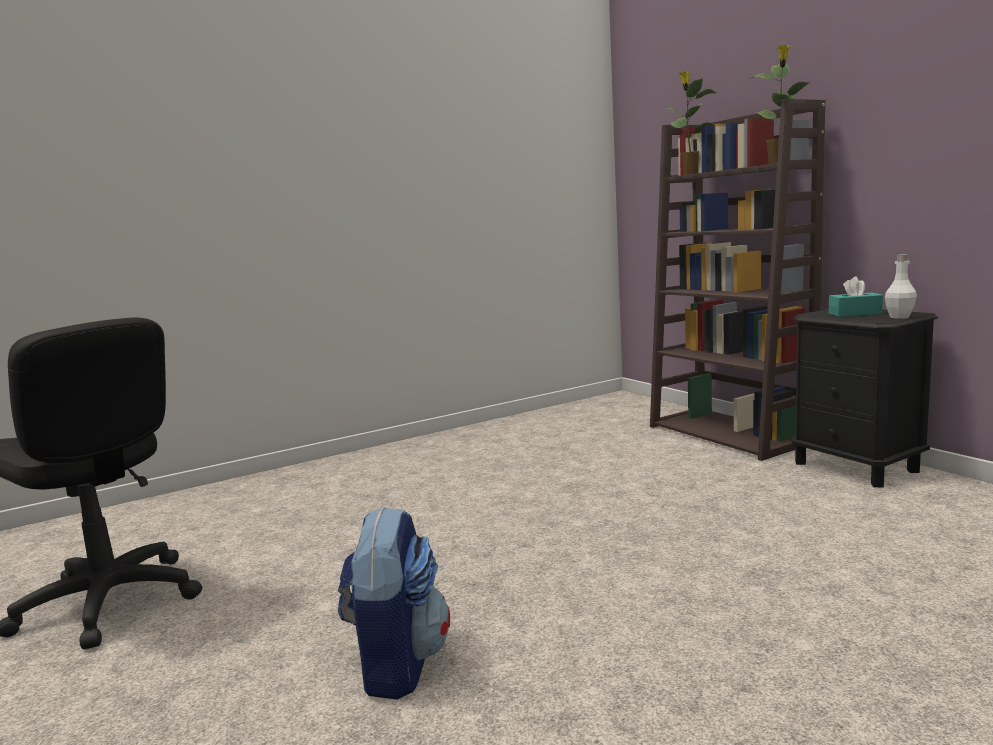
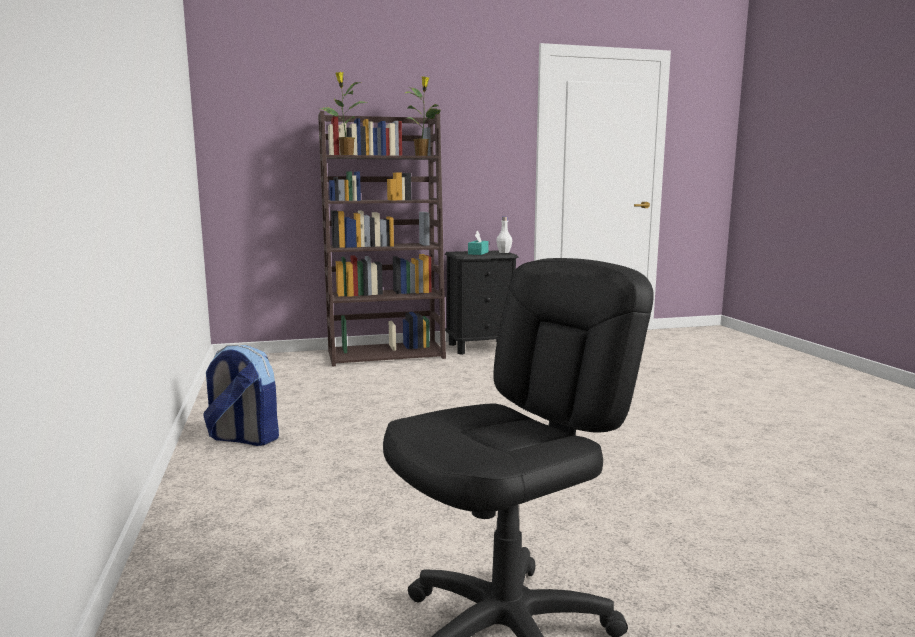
camera: 75 degrees left, 0 degrees up
backpack [338,507,450,700] -> backpack moved to [204,345,279,446]

